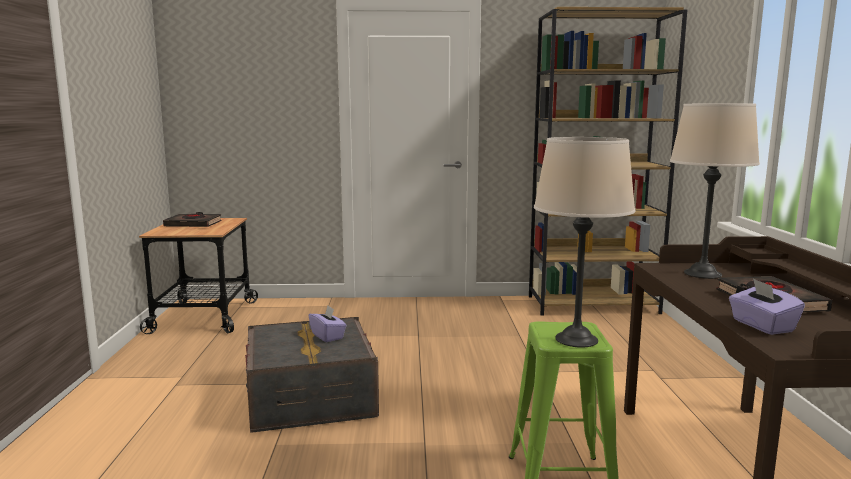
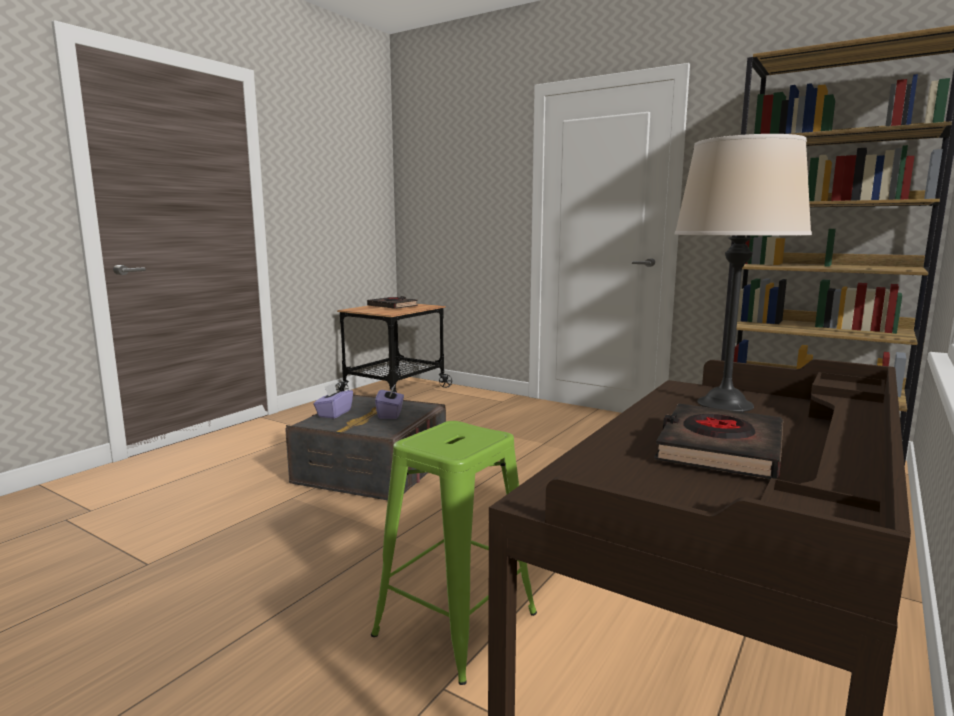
camera: 35 degrees right, 0 degrees up
beige table lamp [534,137,635,348] -> none
purple tissue box [729,278,805,335] -> purple tissue box moved to [313,383,353,419]

